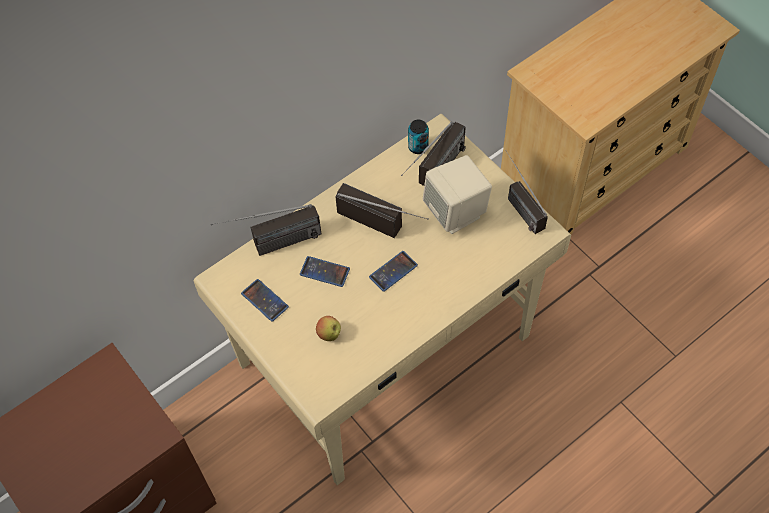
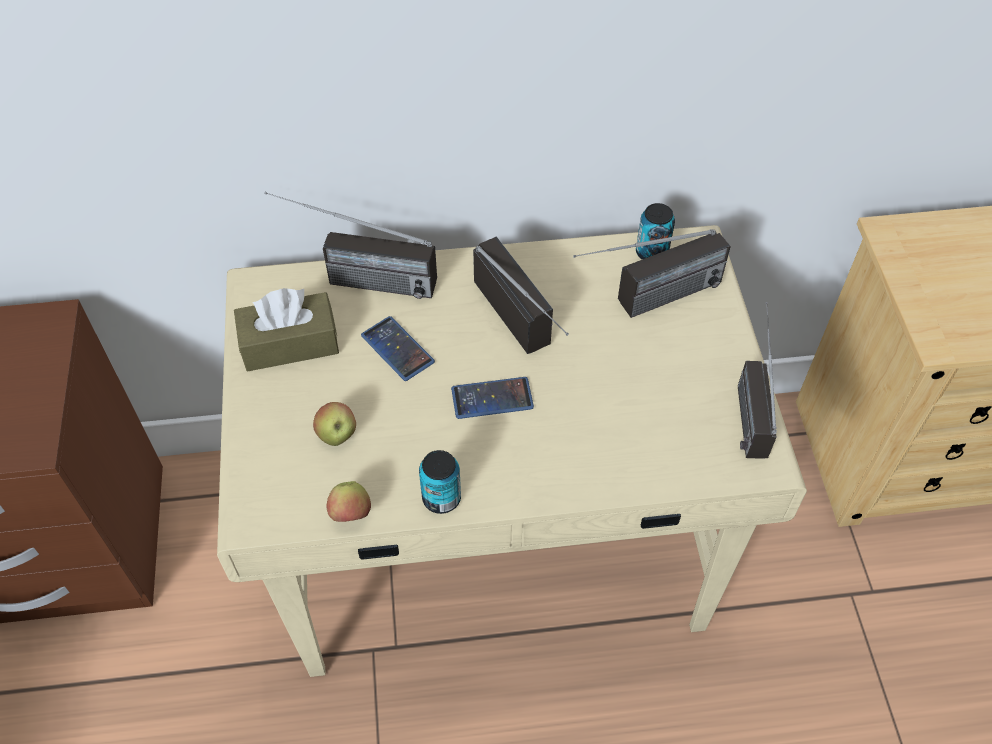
camera: 30 degrees right, 5 degrees down
phone [241,279,289,322] -> brown tissue box [234,288,339,371]
beige speaker [423,155,492,234] -> none
none -> apple [327,481,371,522]
none -> can [419,450,461,514]

